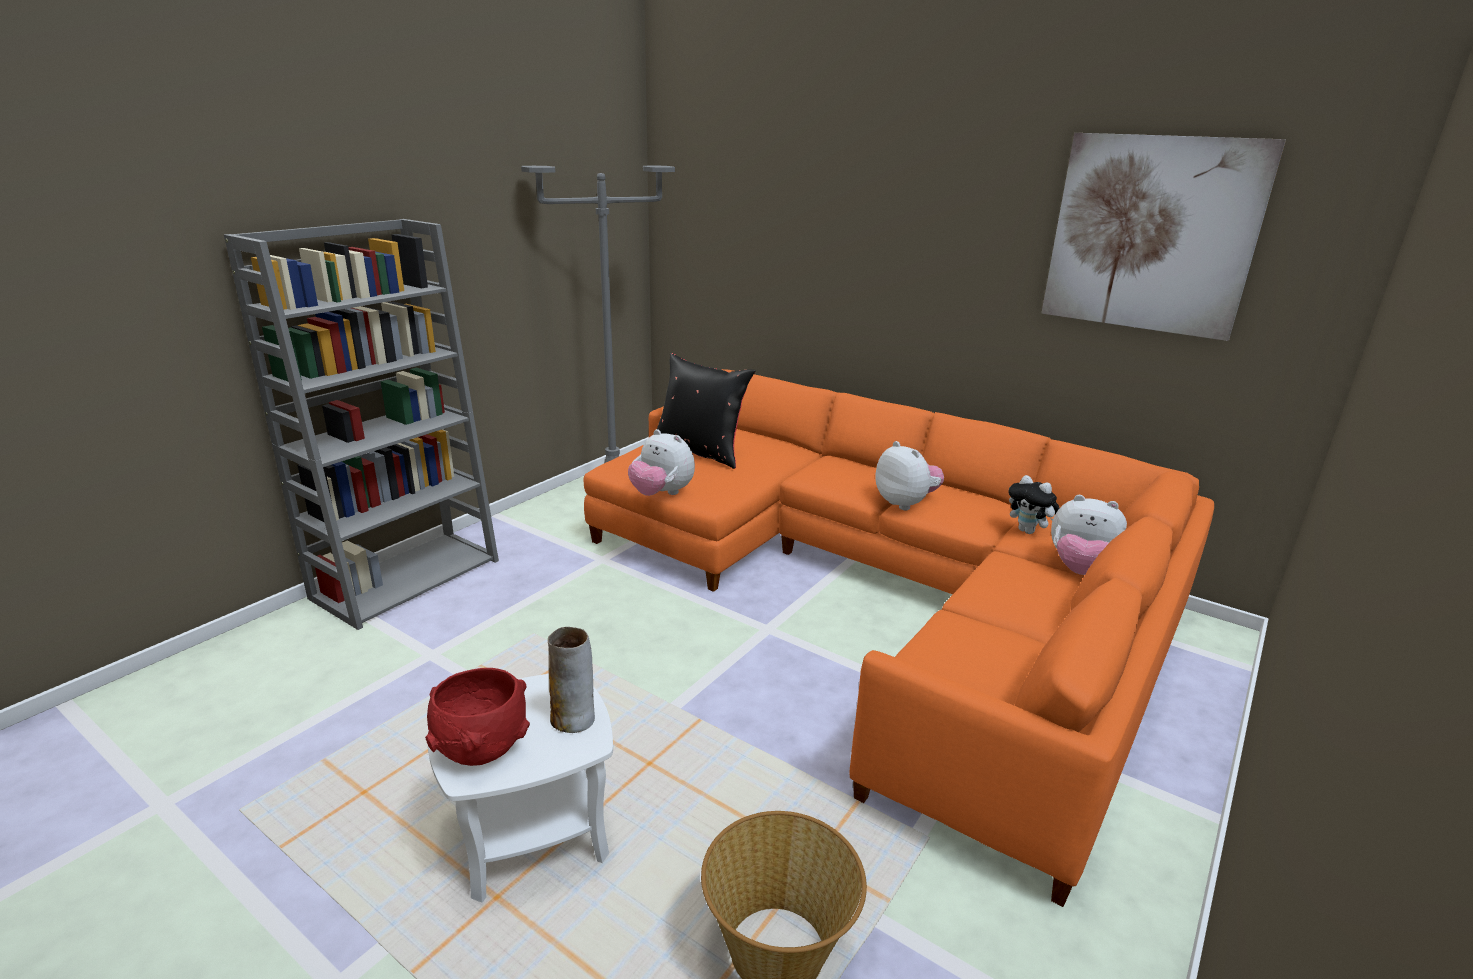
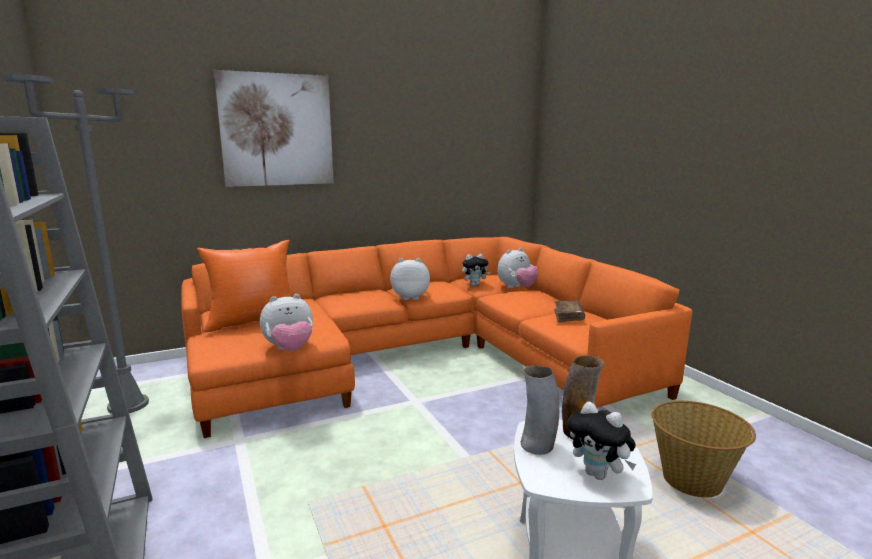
camera: 60 degrees left, 10 degrees down
red bowl [425,668,530,766] -> plush toy [568,402,636,480]
black pillow [653,353,756,469] -> orange pillow [197,240,291,332]
picture [1041,133,1286,341] -> picture moved to [214,70,334,187]
none -> vase [521,365,559,455]
none -> brown book [554,301,585,322]

